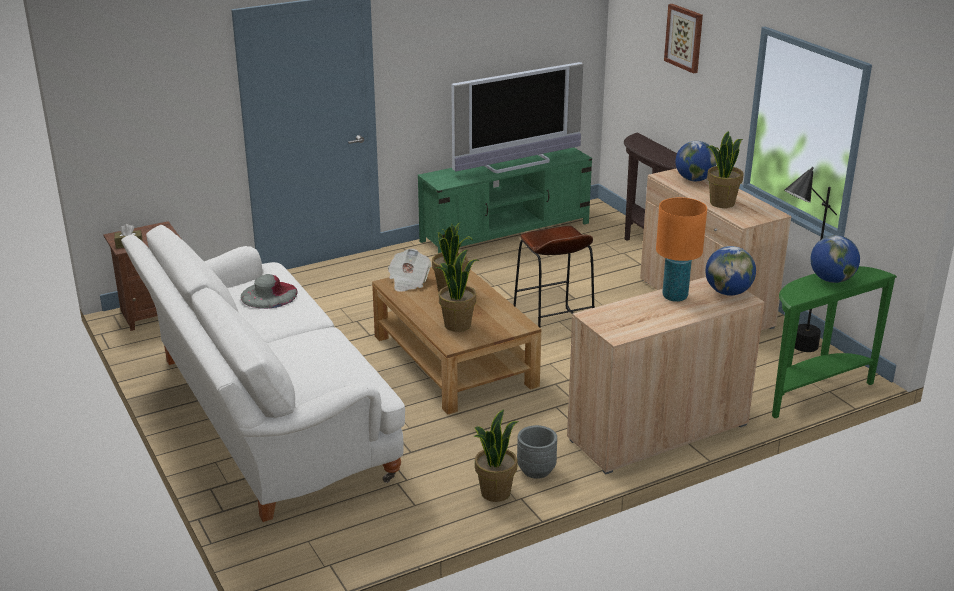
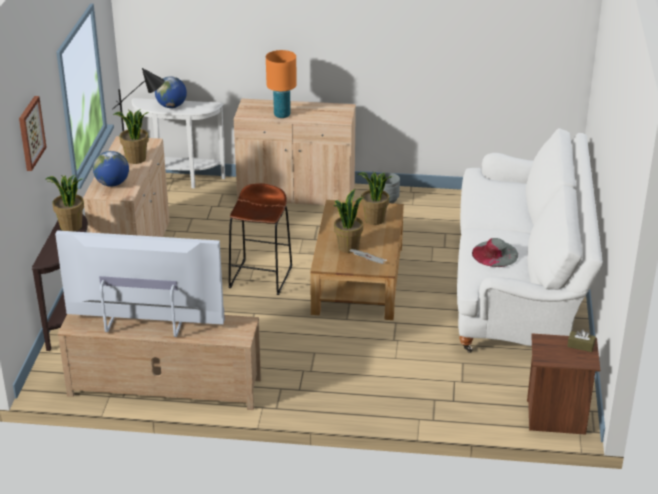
camera: 145 degrees left, 5 degrees up
green tv stand [418,147,592,253] -> beige tv stand [58,314,261,410]
potted plant [473,409,519,502] -> potted plant moved to [46,174,84,231]
globe [705,246,756,296] -> none
green console table [772,266,897,418] -> white console table [132,98,225,188]

